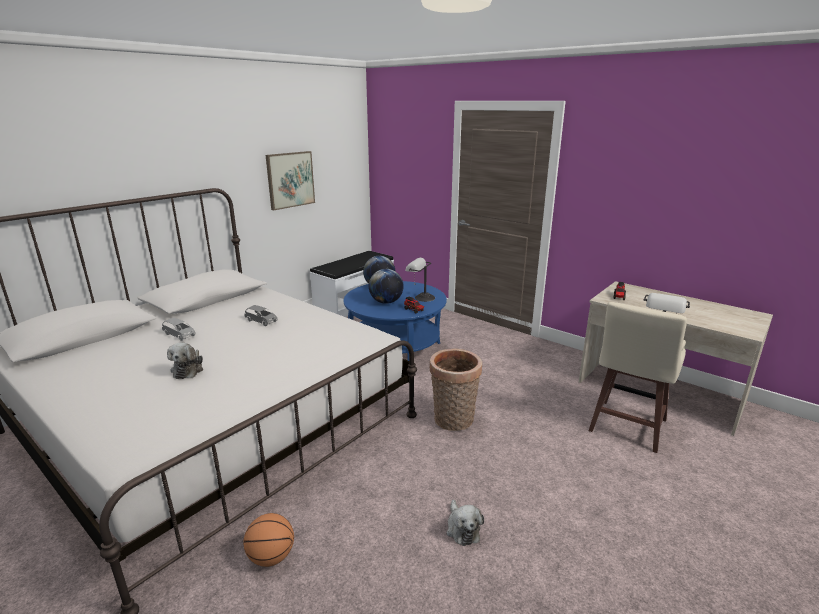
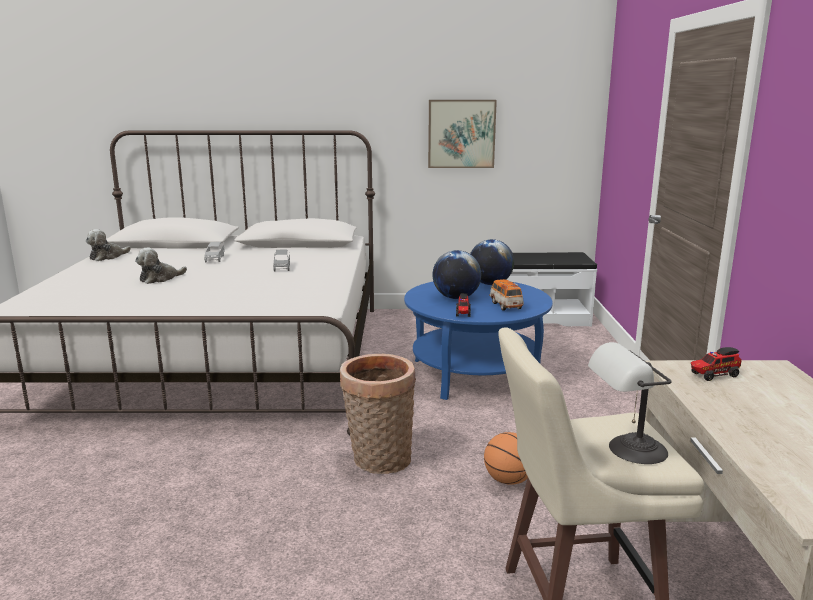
camera: 50 degrees right, 5 degrees down
basketball [243,513,294,567] -> basketball moved to [484,432,528,485]
table lamp [405,258,435,302] -> toy car [490,279,524,311]
plush toy [446,500,484,546] -> plush toy moved to [86,229,131,261]

